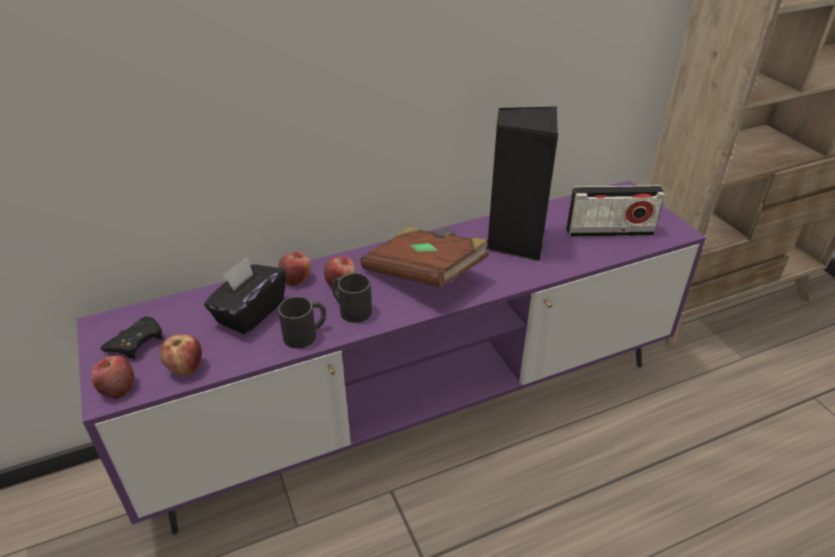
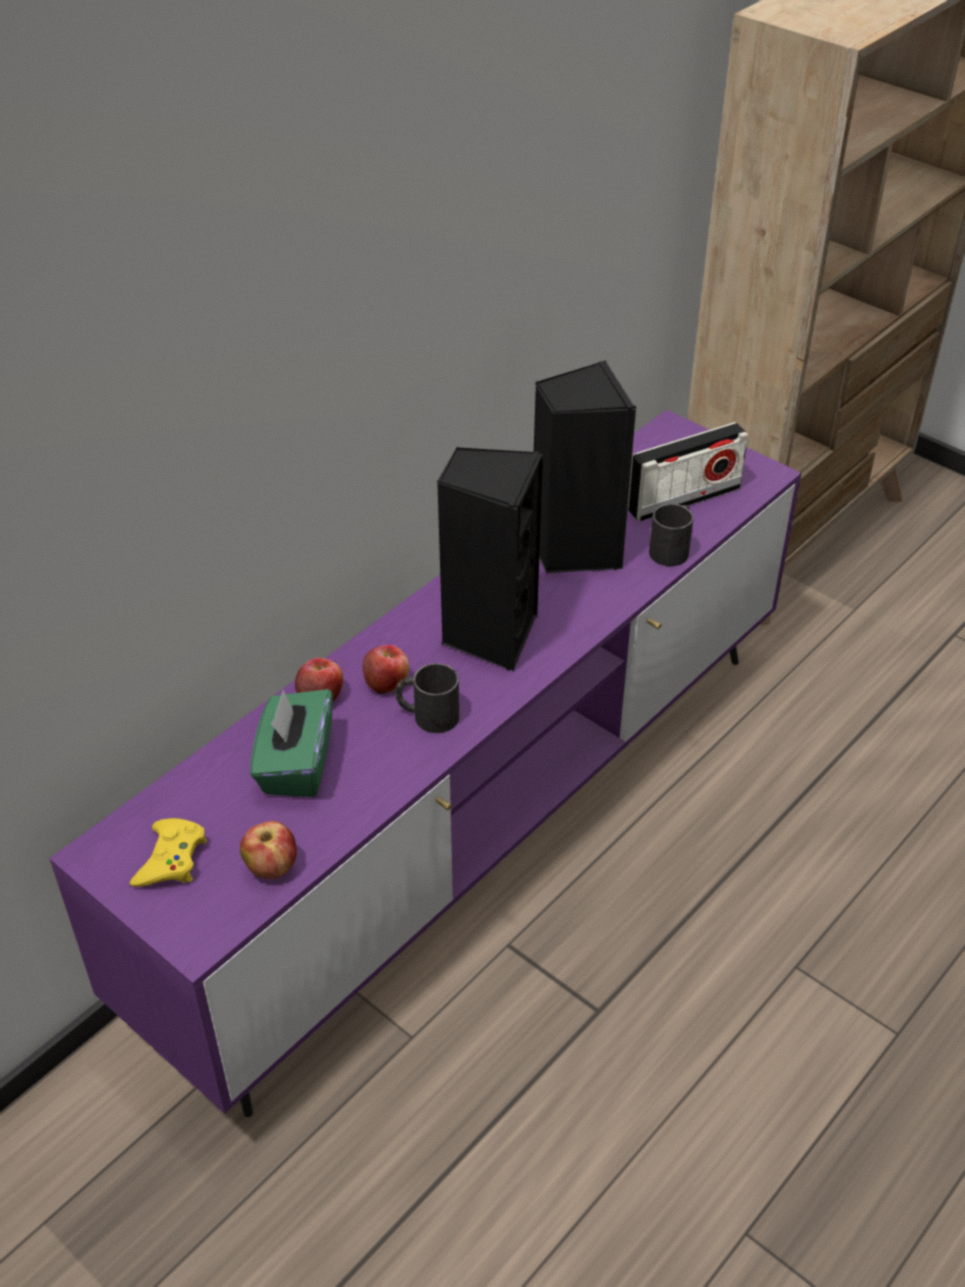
camera: 25 degrees left, 5 degrees up
apple [91,356,134,399] -> none
black game controller [101,317,163,359] -> yellow game controller [130,818,207,887]
black tissue box [204,257,286,335] -> green tissue box [250,689,333,797]
black mug [278,296,326,349] -> black mug moved to [649,504,693,566]
brown book [360,227,489,288] -> black speaker [437,446,543,672]

